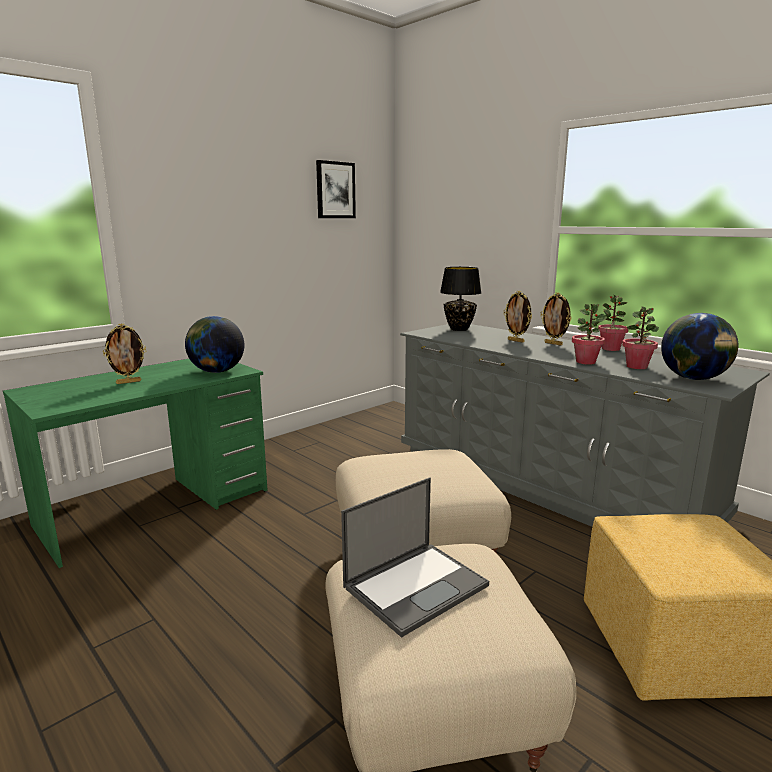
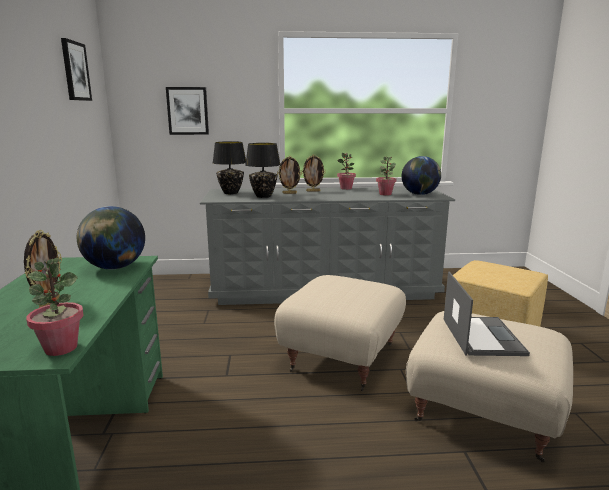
camera: 50 degrees left, 0 degrees up
potted plant [572,304,607,365] -> potted plant moved to [26,258,84,356]
none -> picture [166,87,209,135]
none -> black table lamp [245,143,281,198]

